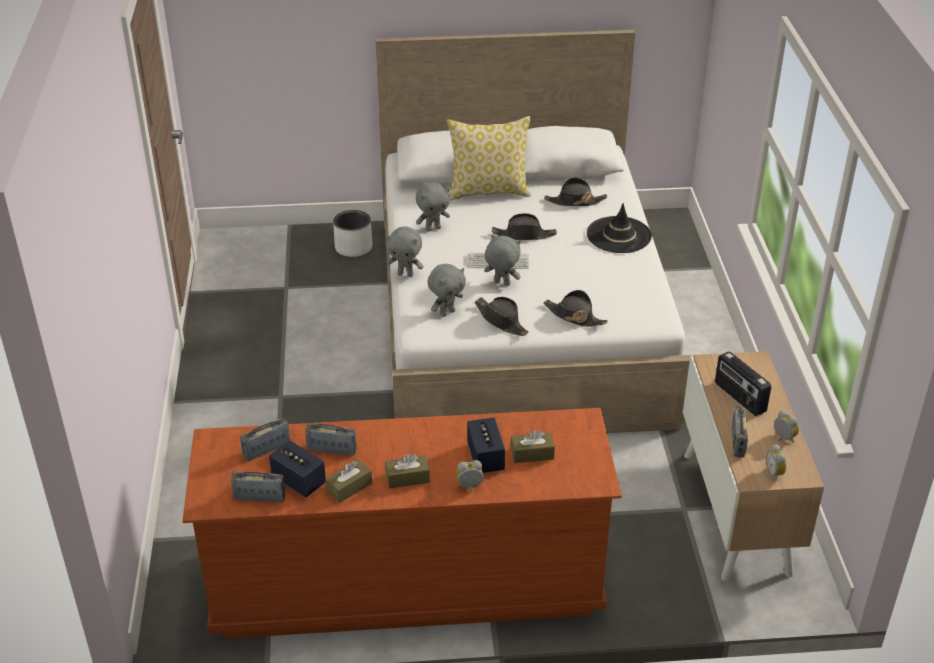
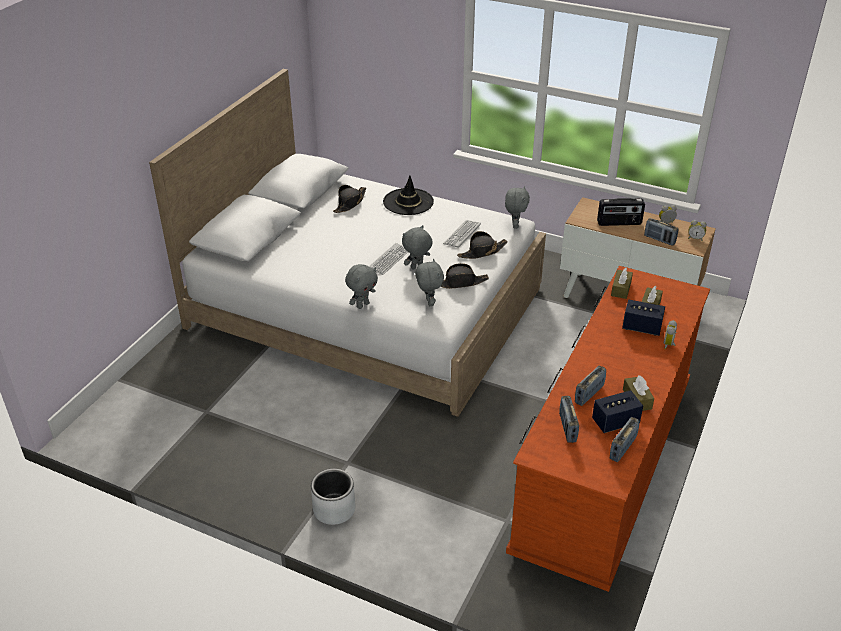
camera: 60 degrees left, 0 degrees up
grey planter [333,210,373,257] -> grey planter moved to [311,469,355,525]
brown tissue box [385,454,430,489] -> brown tissue box moved to [611,268,633,299]
grey plush toy [416,182,450,232] -> grey plush toy moved to [505,186,530,229]
pillow [447,116,531,200] -> none
black hat [492,213,557,240] -> none
none -> keyboard [443,220,481,248]

